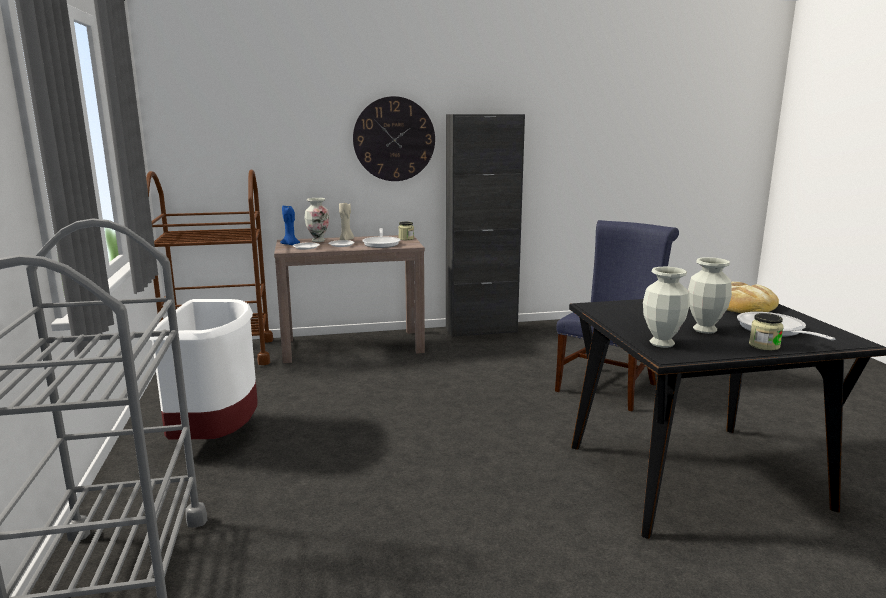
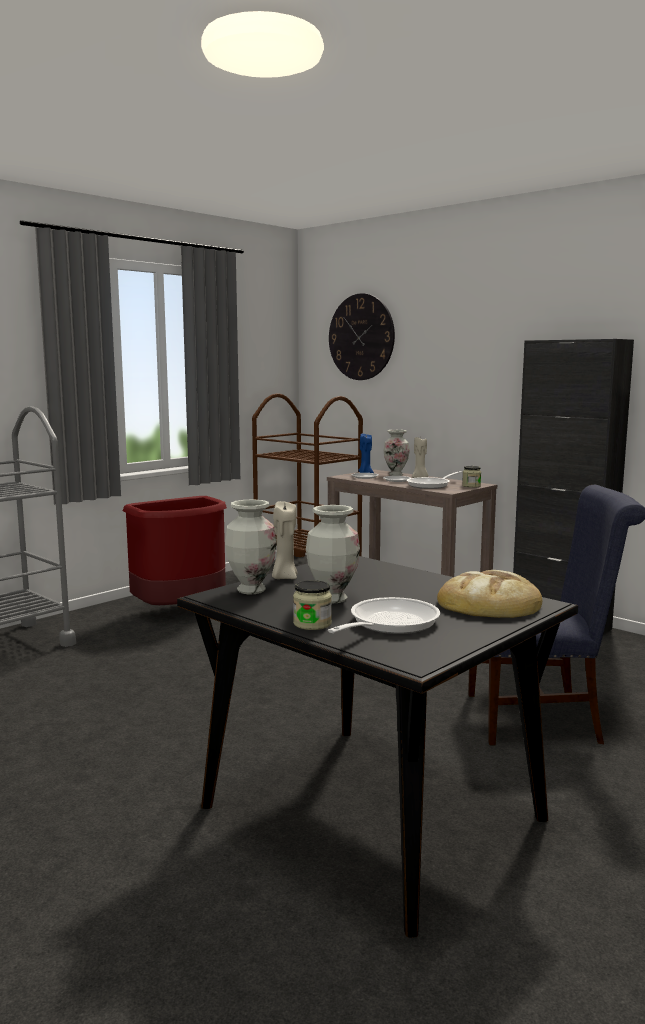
camera: 55 degrees right, 5 degrees down
white trash can [149,299,258,440] -> red trash can [123,496,227,605]
wall clock [353,96,435,181] -> wall clock moved to [329,293,395,380]
none -> beige candle [272,501,298,579]

